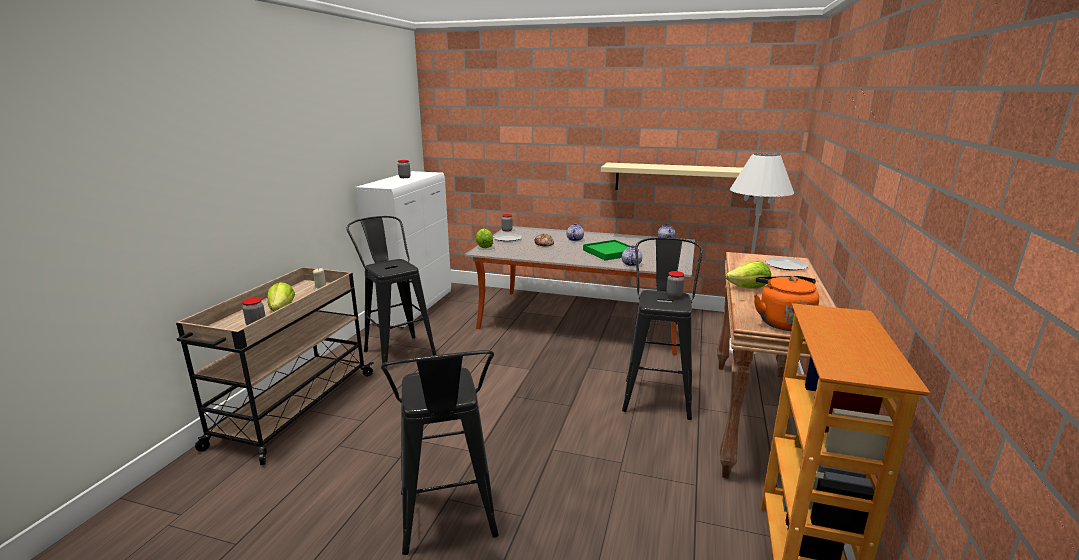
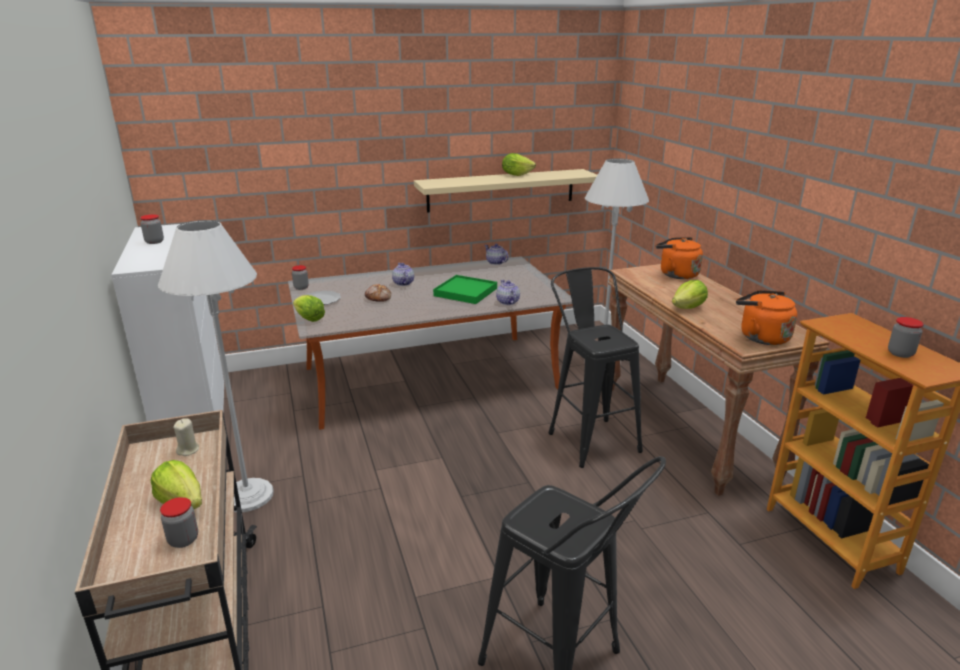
camera: 35 degrees left, 5 degrees up
black stool [346,216,436,368] -> white floor lamp [158,220,274,512]
jar [666,271,684,298] -> jar moved to [888,317,924,358]
plate [765,257,809,271] -> orange kettle [656,237,703,279]
none -> lettuce [502,153,536,176]

